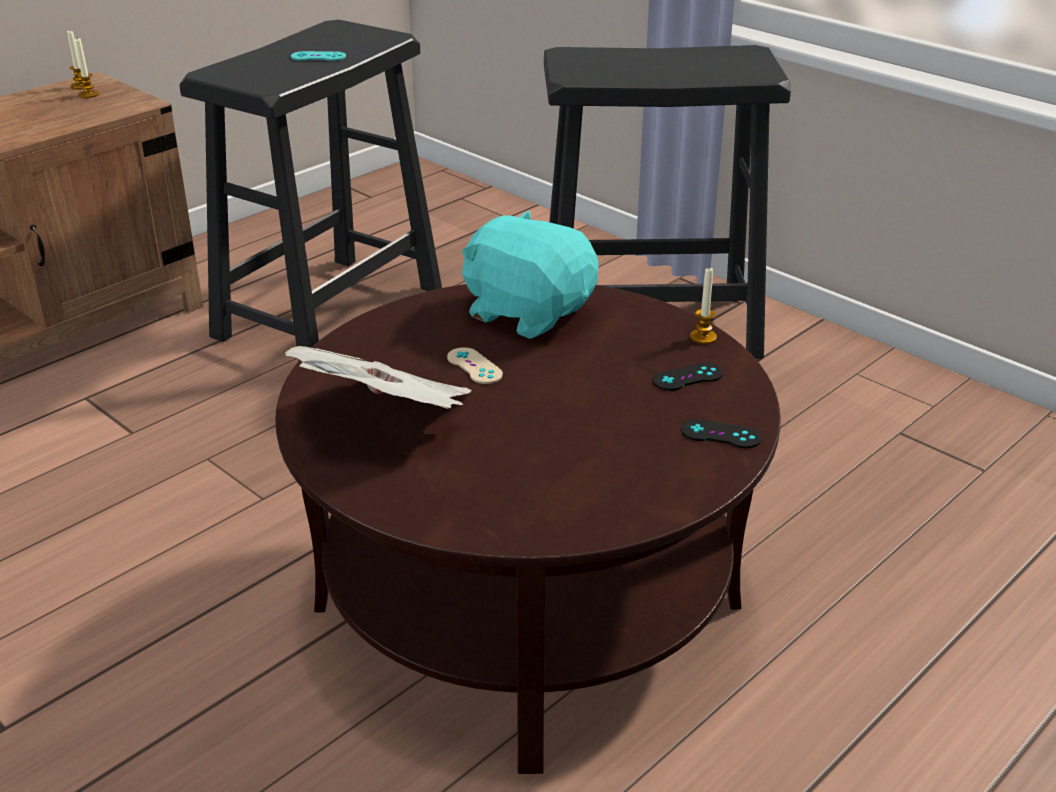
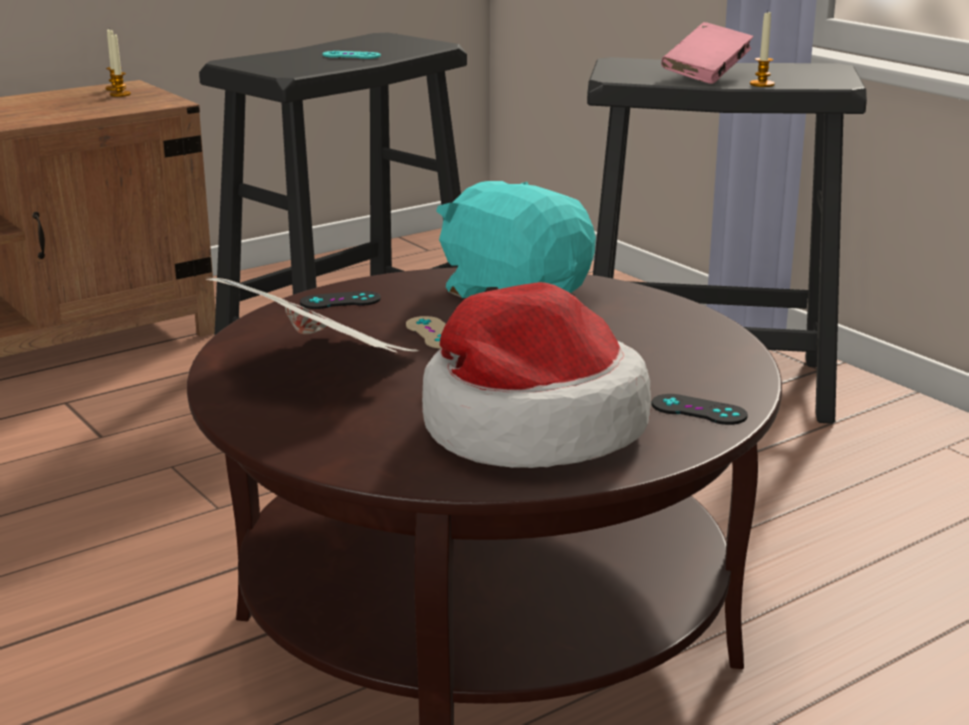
camera: 10 degrees right, 10 degrees down
black game controller [652,363,723,391] -> black game controller moved to [300,291,381,309]
candle [690,267,717,344] -> candle moved to [750,11,775,87]
none -> hat [422,282,651,468]
none -> pink book [661,22,753,84]

